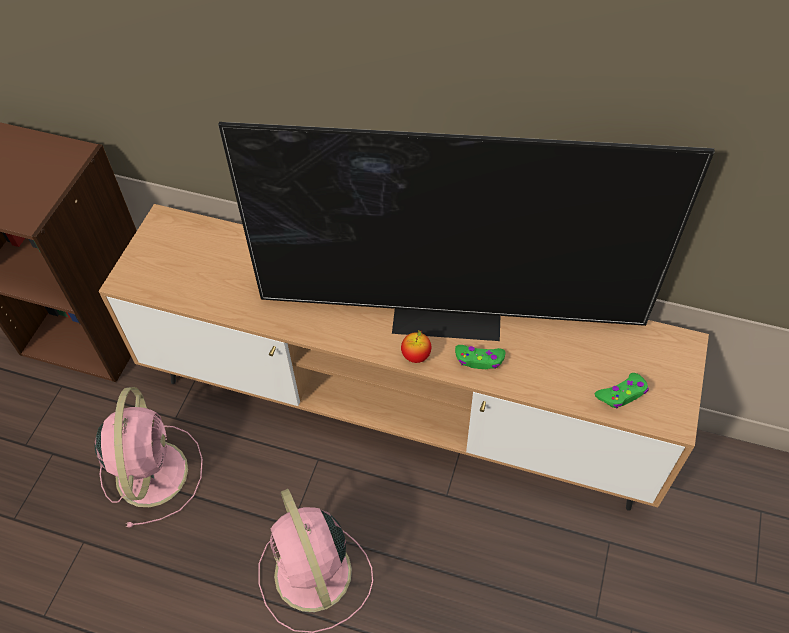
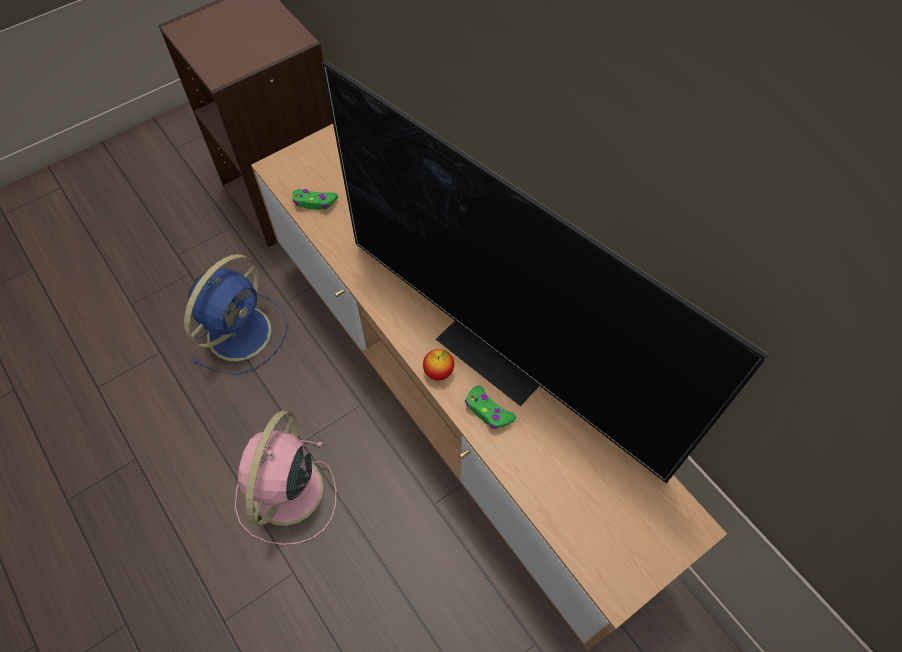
camera: 35 degrees right, 5 degrees up
pink fan [95,387,203,528] -> blue fan [184,254,287,375]
green game controller [595,373,649,409] -> green game controller moved to [292,189,338,210]

